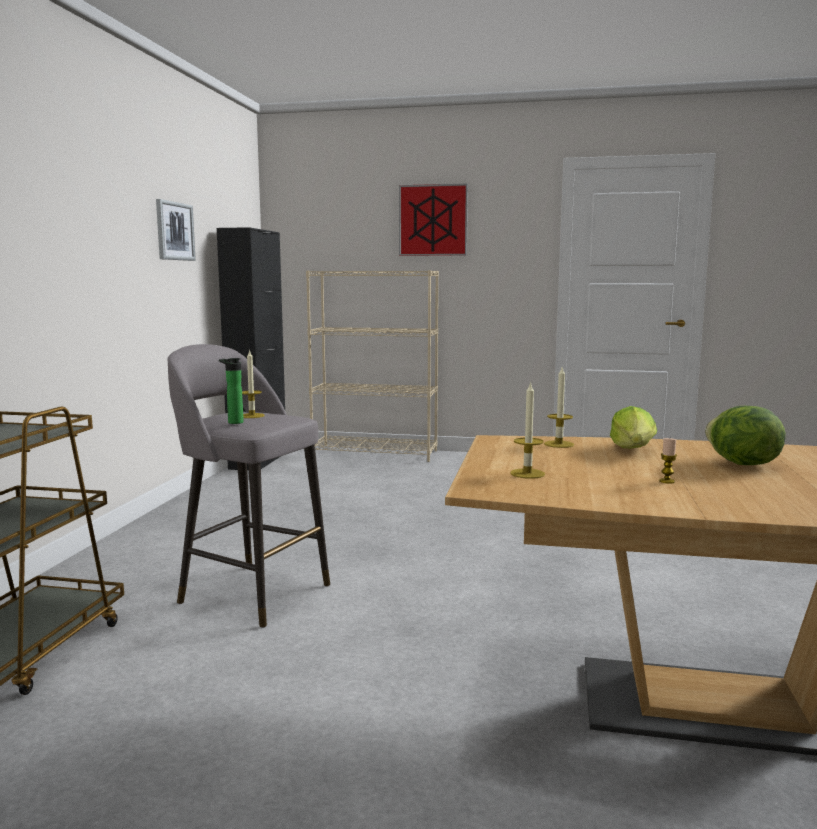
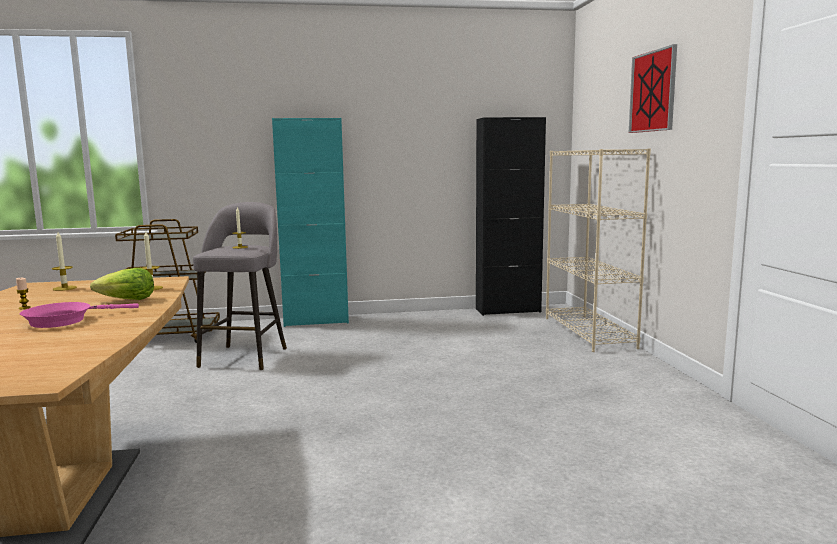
camera: 70 degrees right, 0 degrees up
picture [156,199,196,261] -> none
bottle [219,358,244,424] -> none
lettuce [705,406,785,465] -> pink frying pan [19,302,139,328]
none -> turquoise cabinet [272,118,349,327]

